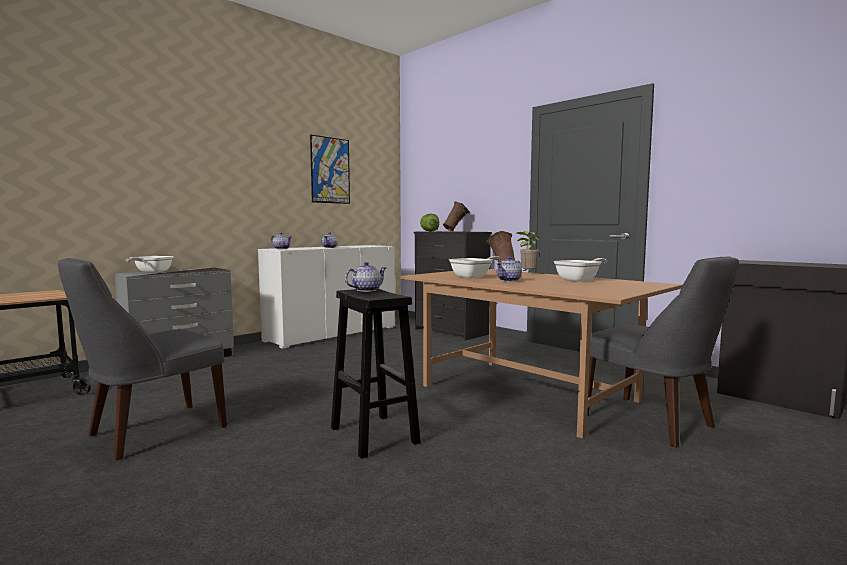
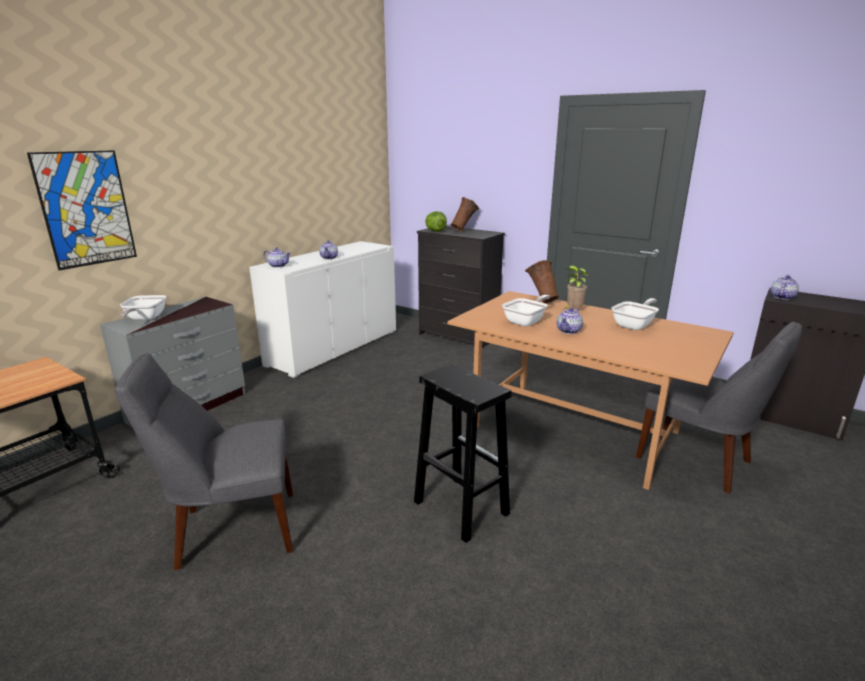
camera: 10 degrees left, 15 degrees up
grey chair [58,258,227,460] -> grey chair turned 45 degrees clockwise [115,353,293,570]
picture [310,135,350,204] -> picture moved to [27,150,137,270]
teapot [345,262,386,292] -> teapot moved to [771,275,799,300]

